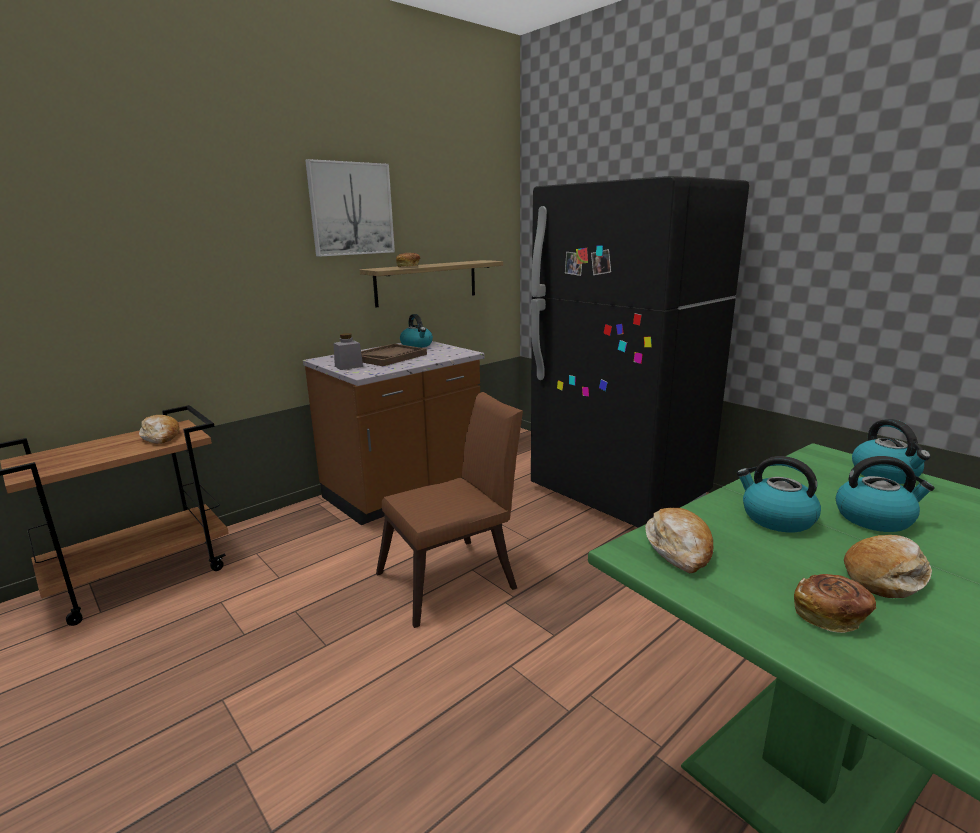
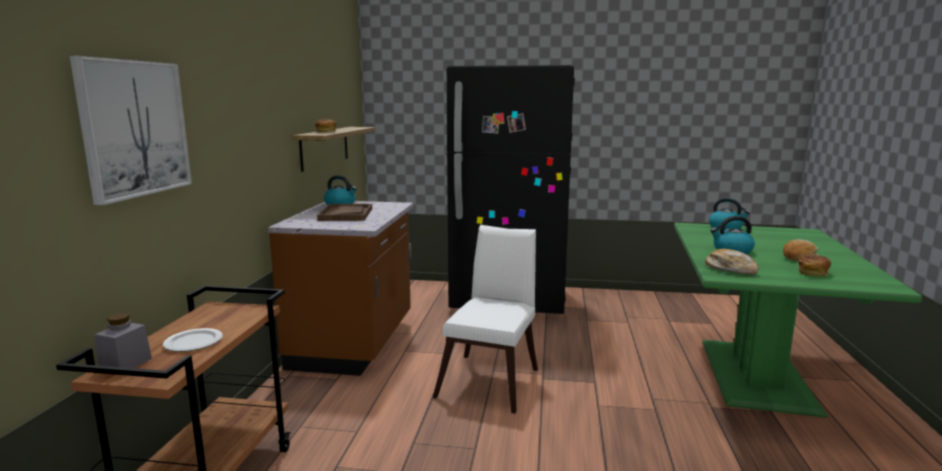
camera: 40 degrees left, 5 degrees down
bread [139,415,179,444] -> none
picture [305,159,395,257] -> picture moved to [69,56,192,205]
grey jar [333,333,363,370] -> grey jar moved to [95,313,152,368]
brown chair [376,392,523,628] -> white chair [433,225,538,414]
kettle [836,456,935,532] -> none
none -> plate [163,328,223,352]

